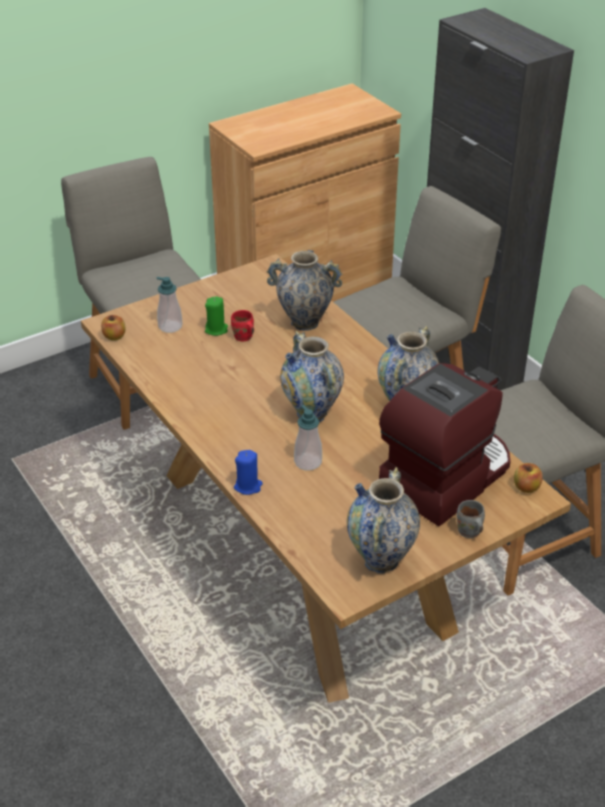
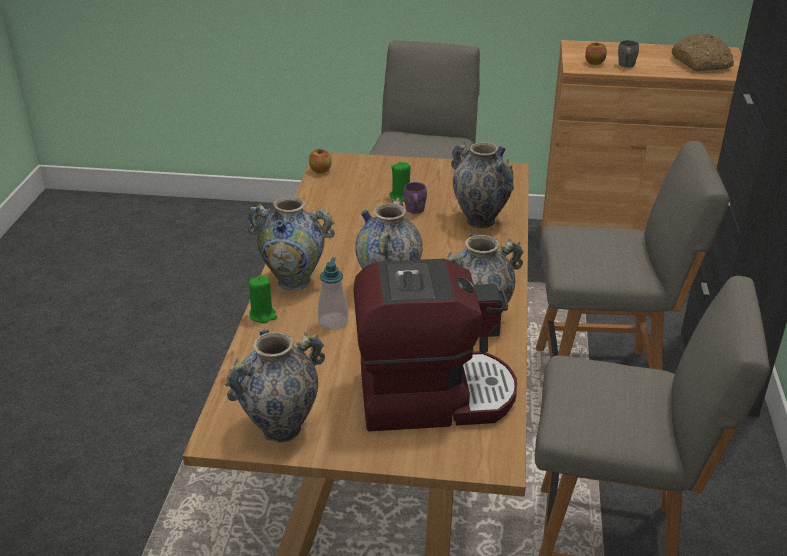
camera: 40 degrees right, 5 degrees down
soap dispenser [156,277,183,333] -> none
red mug [231,310,254,341] -> purple mug [403,182,427,214]
blue candle [234,450,263,495] -> green candle [248,275,277,324]
grey mug [457,500,485,538] -> grey mug moved to [618,40,639,68]
apple [514,463,543,493] -> apple moved to [585,41,607,65]
none -> vase [247,196,335,290]
none -> bread [671,34,734,71]

